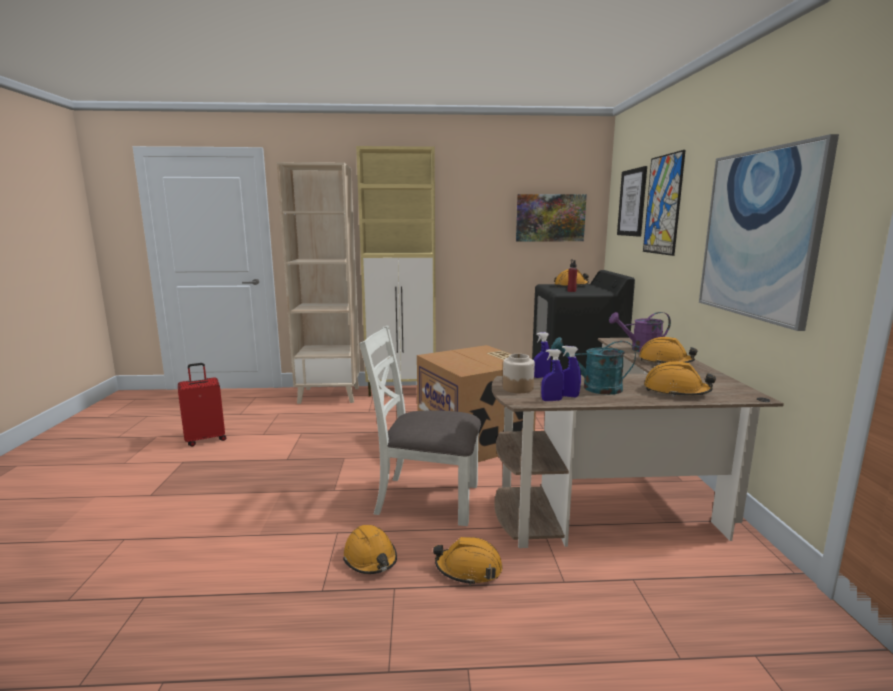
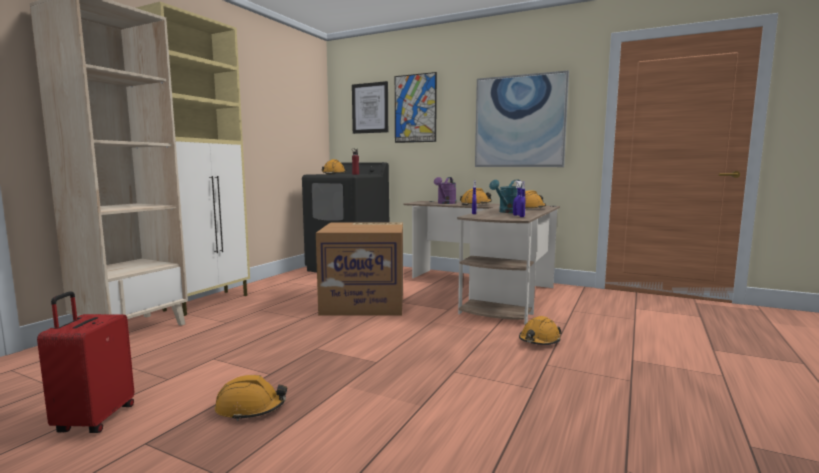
camera: 60 degrees left, 5 degrees down
orange hard hat [343,525,397,574] -> orange hard hat moved to [215,375,287,421]
white chair [359,326,481,526] -> none
jar [503,354,535,393] -> none
picture [516,194,587,241] -> none

